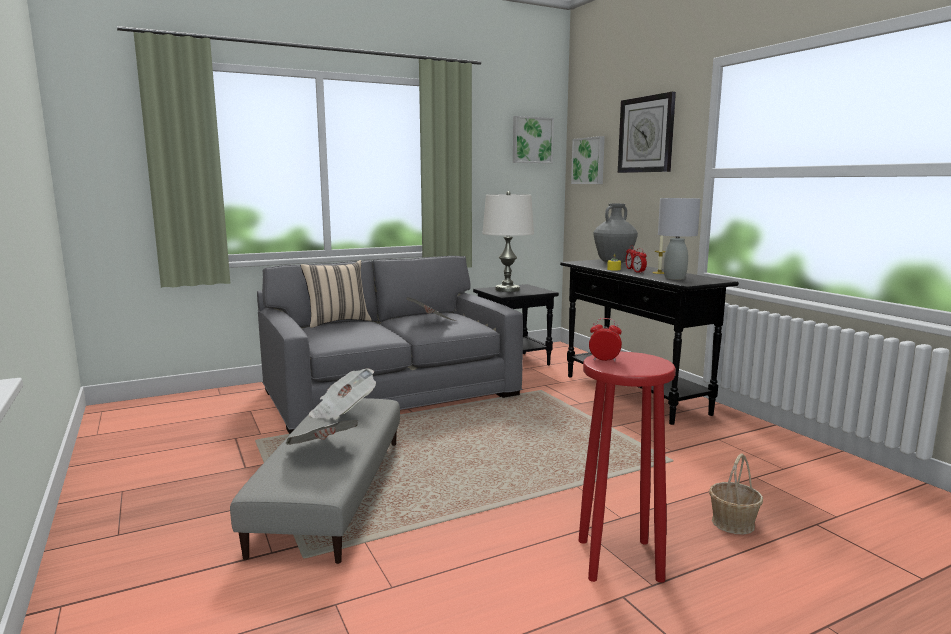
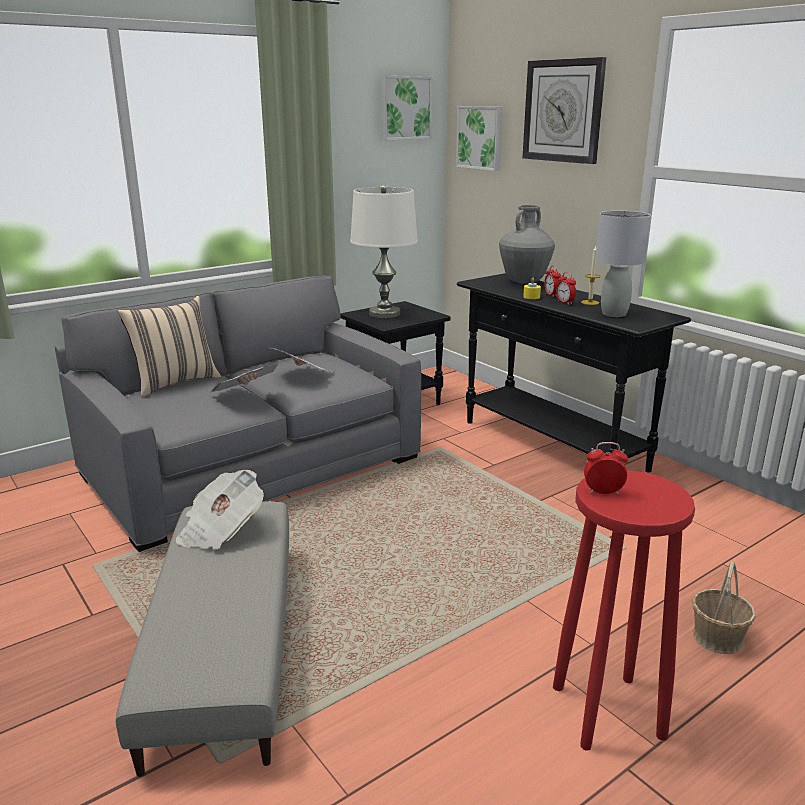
camera: 10 degrees left, 10 degrees up
newspaper [286,420,358,445] -> newspaper moved to [211,365,278,392]

